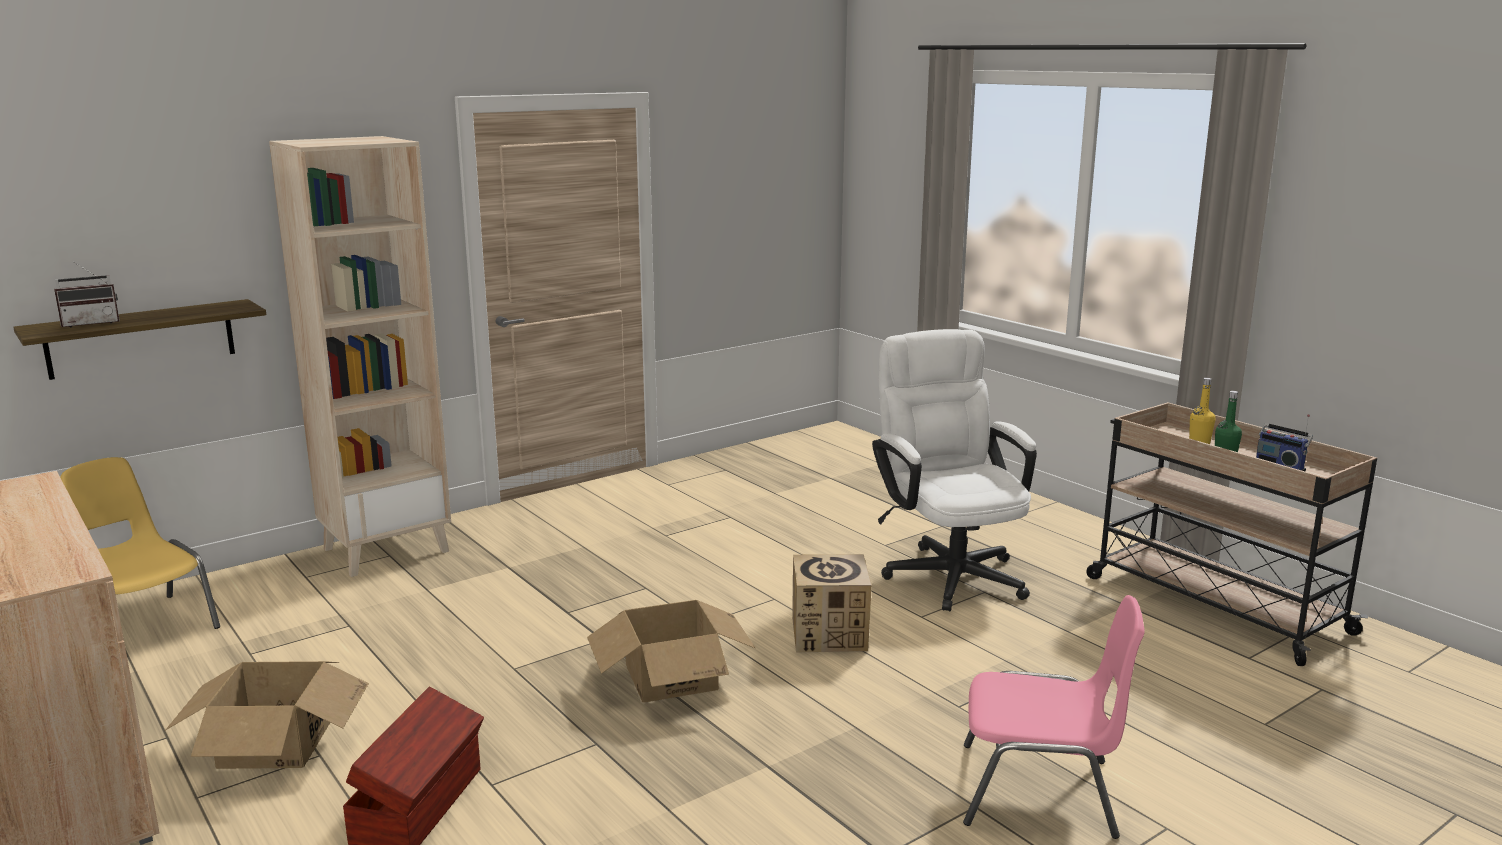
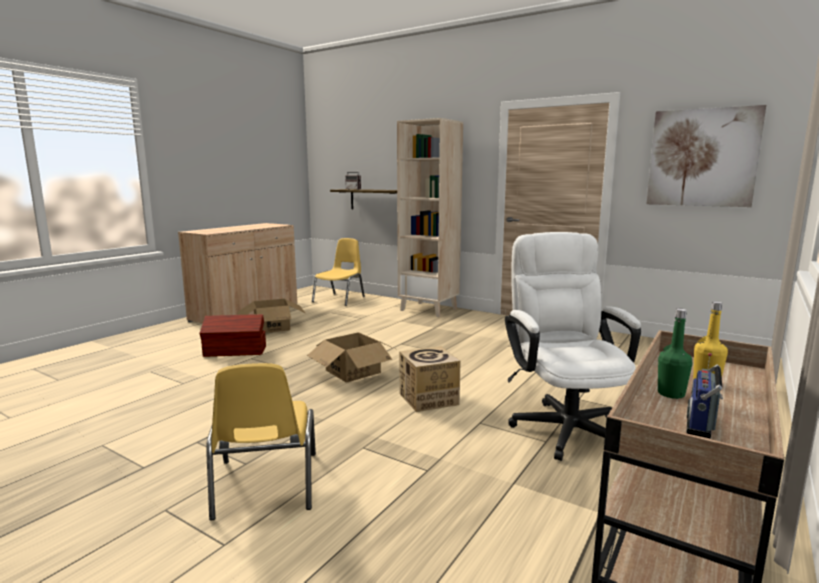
camera: 70 degrees right, 5 degrees down
white office chair [872,329,1037,612] -> white office chair turned 60 degrees counterclockwise [505,232,641,461]
pink chair [963,595,1145,839] -> yellow chair [206,363,316,521]
none -> picture [647,105,766,207]

